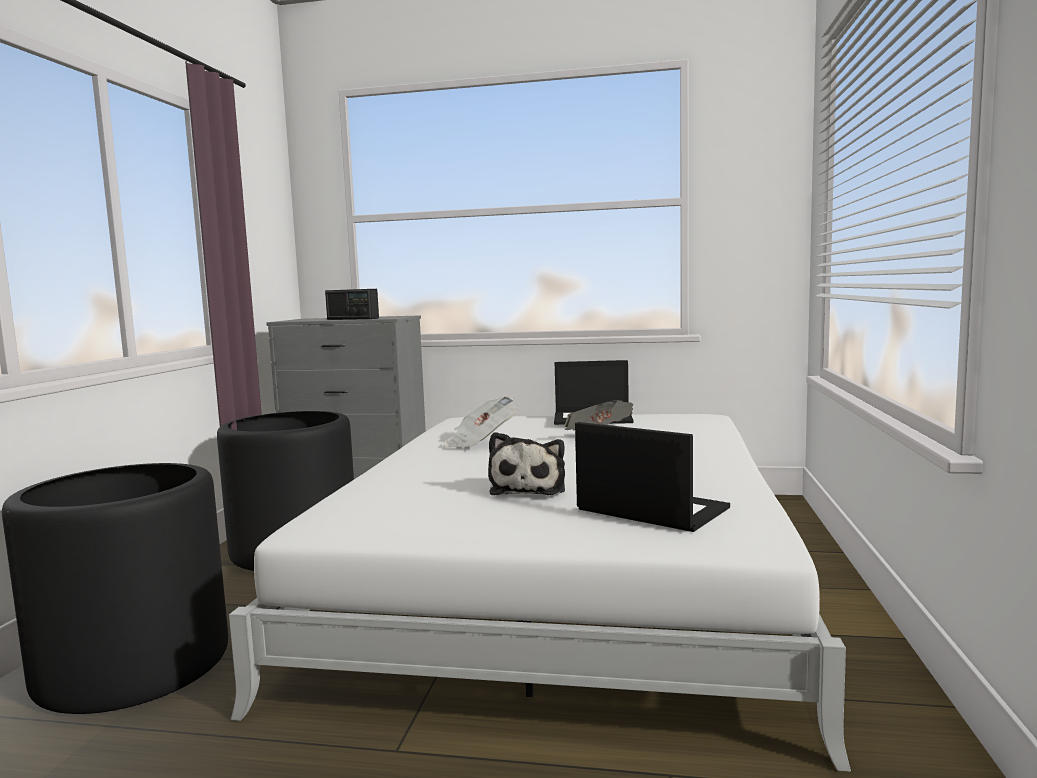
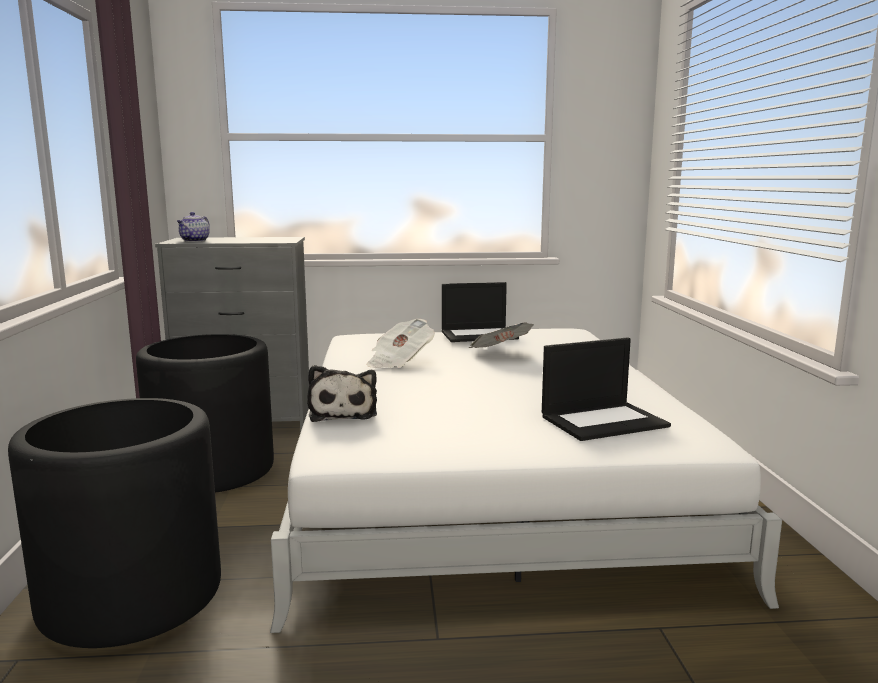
camera: 15 degrees left, 5 degrees up
radio [325,289,379,320] -> none
plush toy [488,432,565,495] -> plush toy moved to [307,365,377,422]
laptop [575,422,730,532] -> laptop turned 135 degrees clockwise [542,337,671,441]
none -> teapot [177,212,210,242]

